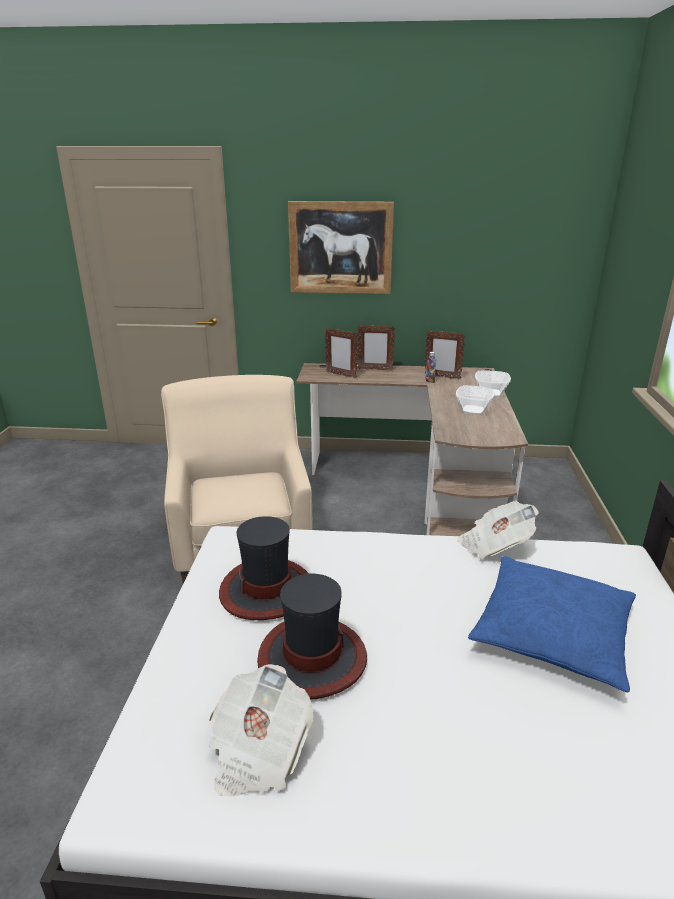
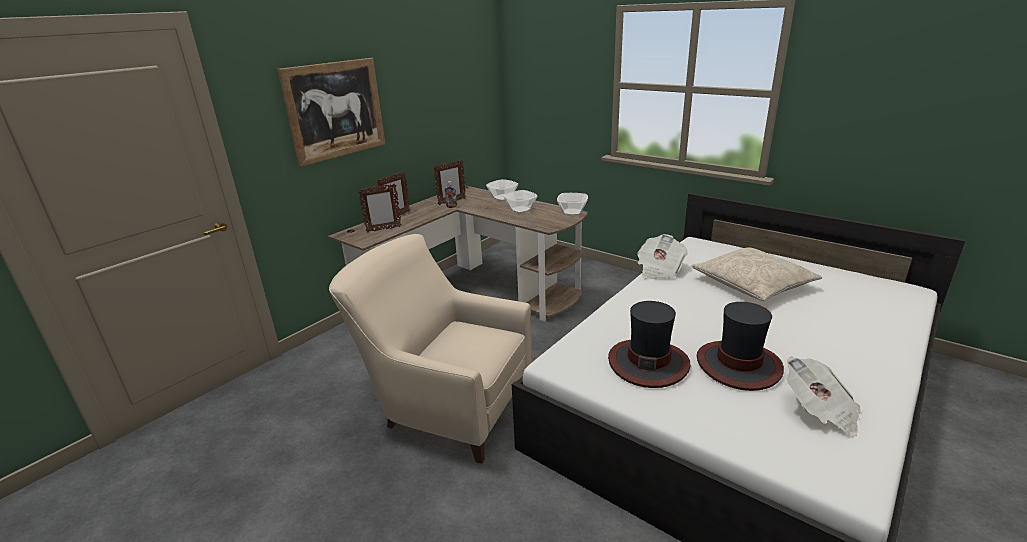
camera: 55 degrees left, 0 degrees up
blue pillow [468,556,636,692] -> beige pillow [691,247,822,301]
none -> bowl [557,193,588,215]

